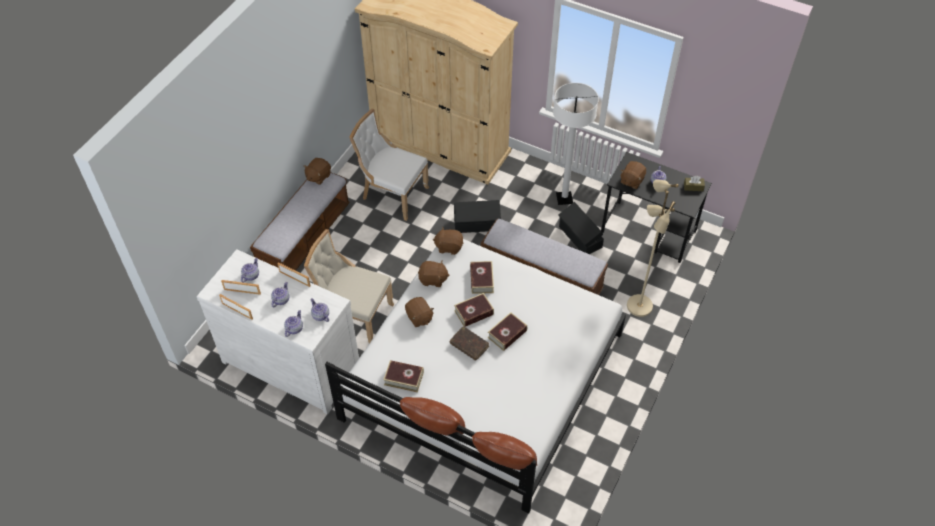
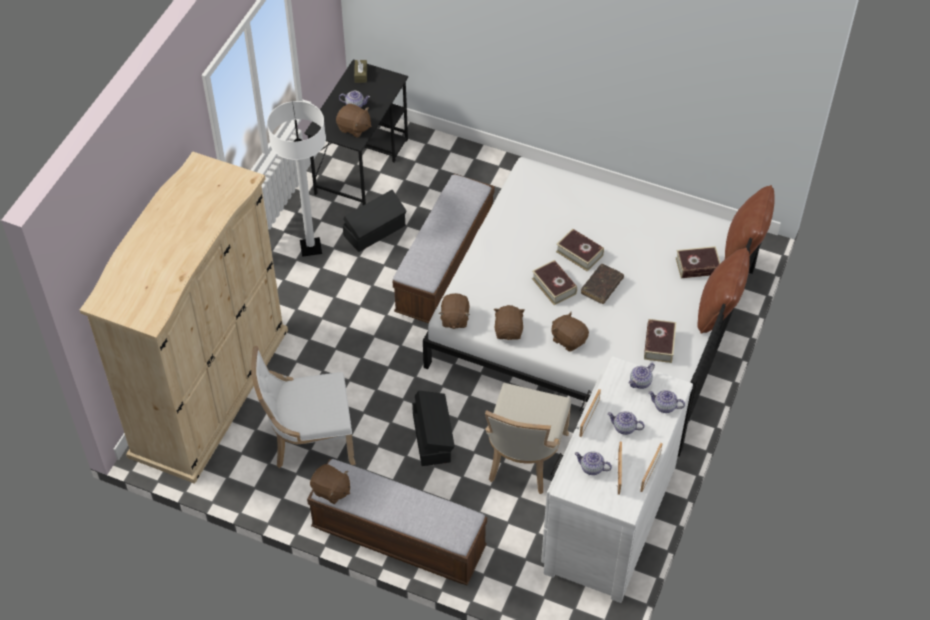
camera: 95 degrees left, 0 degrees up
white chair [349,109,429,221] -> white chair turned 60 degrees clockwise [251,346,356,468]
brown plush toy [405,297,434,327] -> brown plush toy turned 105 degrees counterclockwise [552,312,589,352]
black storage box [454,200,501,233] -> black storage box moved to [412,391,455,466]
book [470,261,494,294] -> book moved to [676,246,721,278]
beige floor lamp [627,180,679,317] -> none

